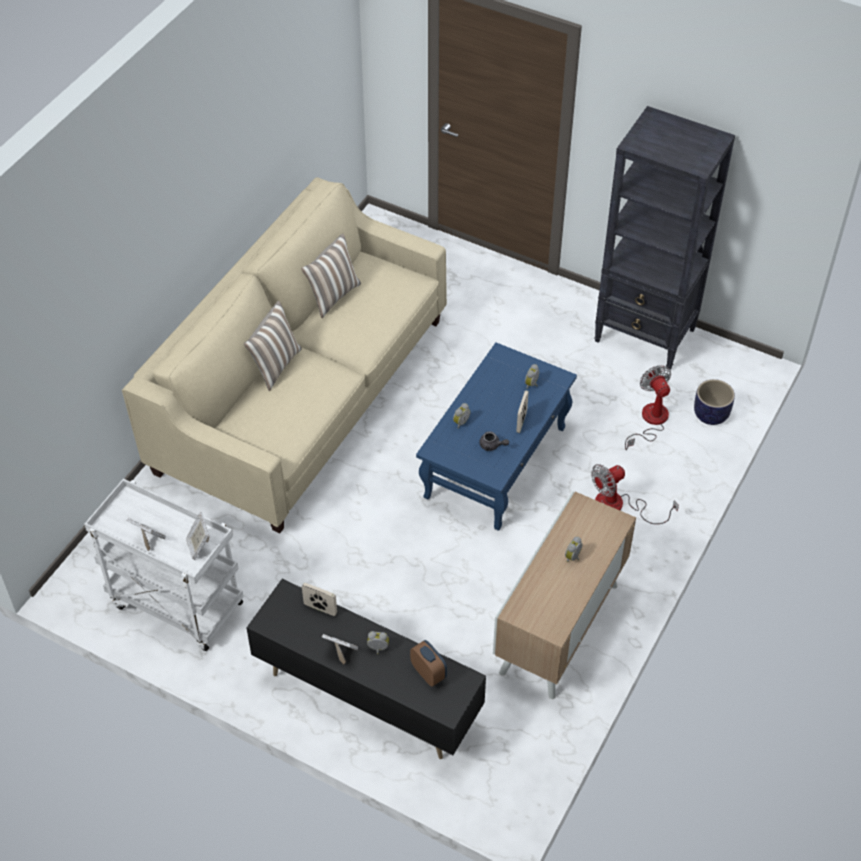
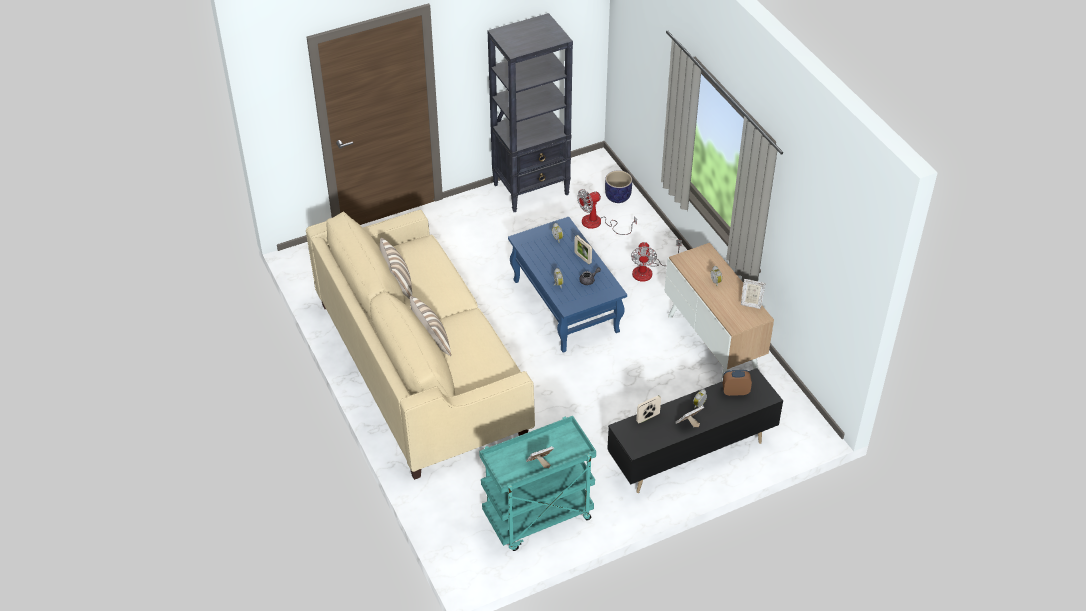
camera: 55 degrees left, 5 degrees down
white cart [84,478,244,651] -> turquoise cart [479,416,596,551]
picture frame [186,512,209,560] -> picture frame moved to [741,279,766,309]
fan [625,365,671,450] -> fan turned 45 degrees counterclockwise [577,189,637,235]

